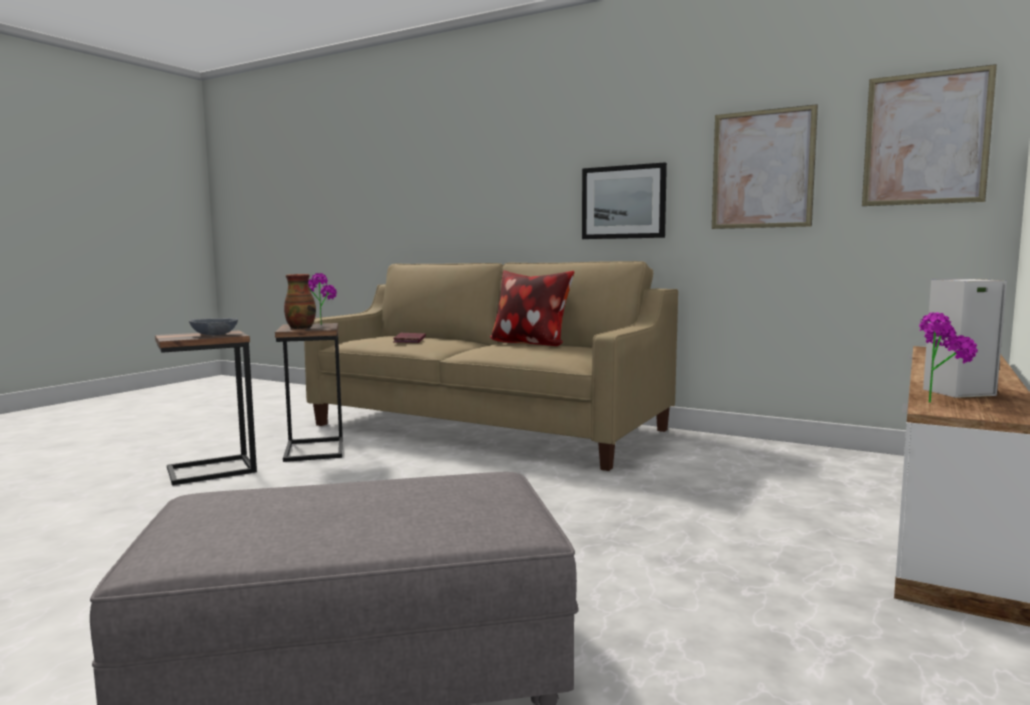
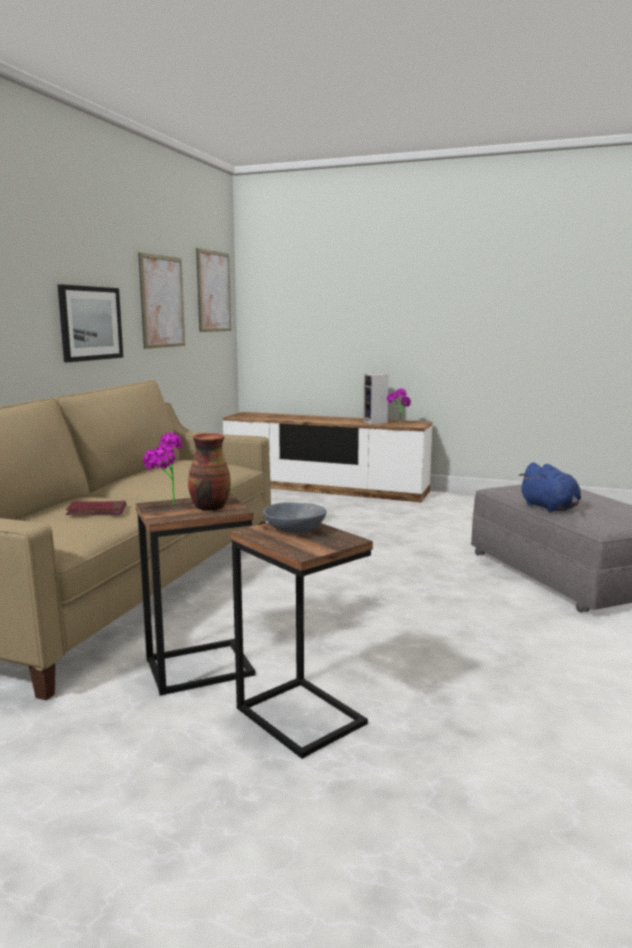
camera: 100 degrees left, 5 degrees up
pillow [489,270,575,346] -> none
none -> blue plush toy [519,462,581,512]

